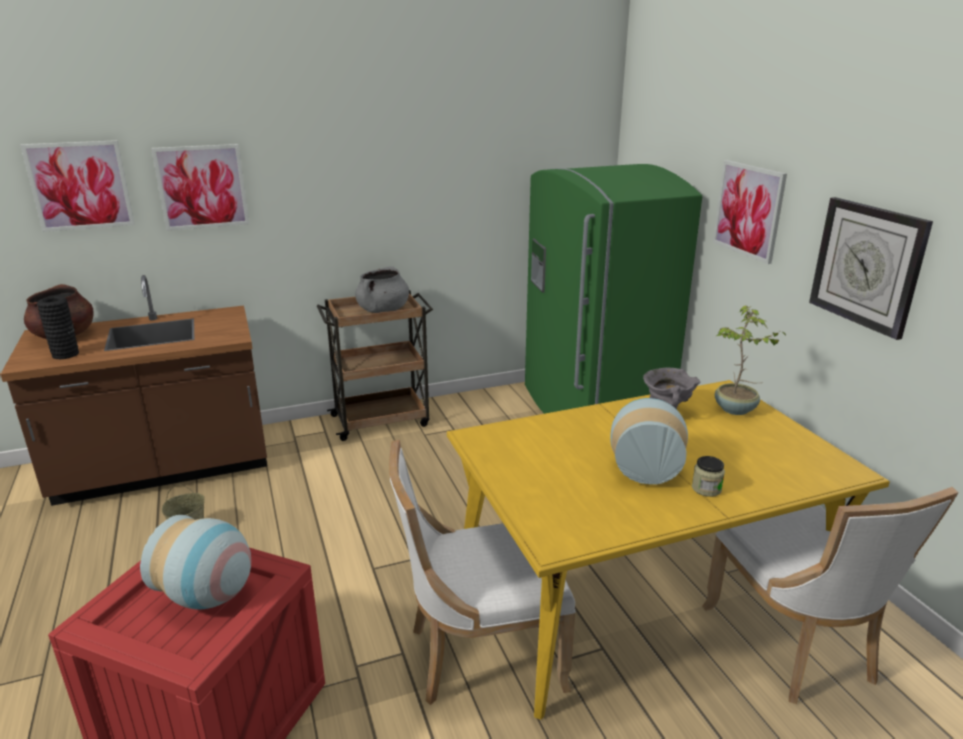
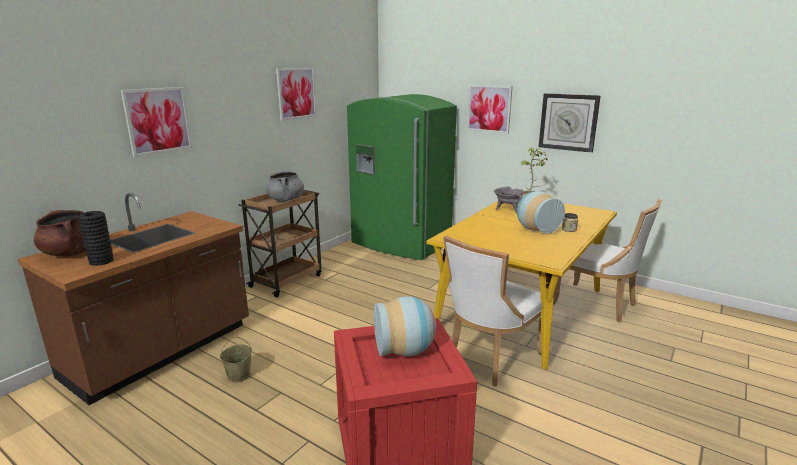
camera: 35 degrees left, 5 degrees down
picture [20,140,135,232] -> picture moved to [276,68,317,121]

